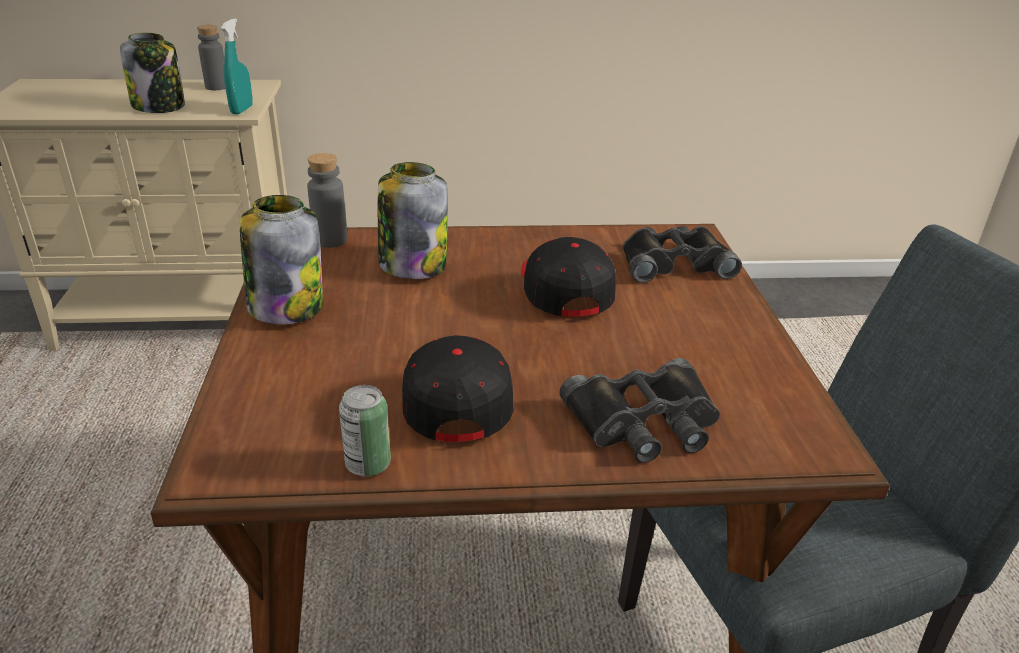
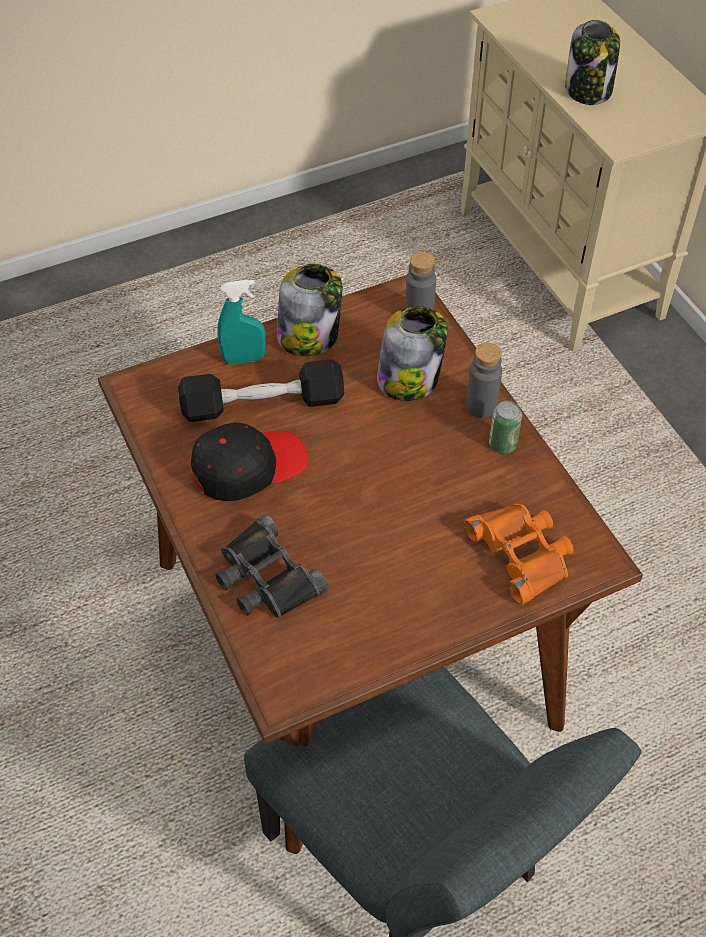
camera: 70 degrees right, 20 degrees up
grey bottle [197,25,226,90] -> grey bottle moved to [466,343,502,418]
turquoise spray bottle [221,18,253,114] -> turquoise spray bottle moved to [217,280,266,364]
can [339,385,391,476] -> can moved to [489,401,522,453]
black cap [521,237,616,317] -> none
black binoculars [623,226,742,283] -> orange binoculars [464,504,574,604]
none -> black dumbbell [178,359,344,422]

